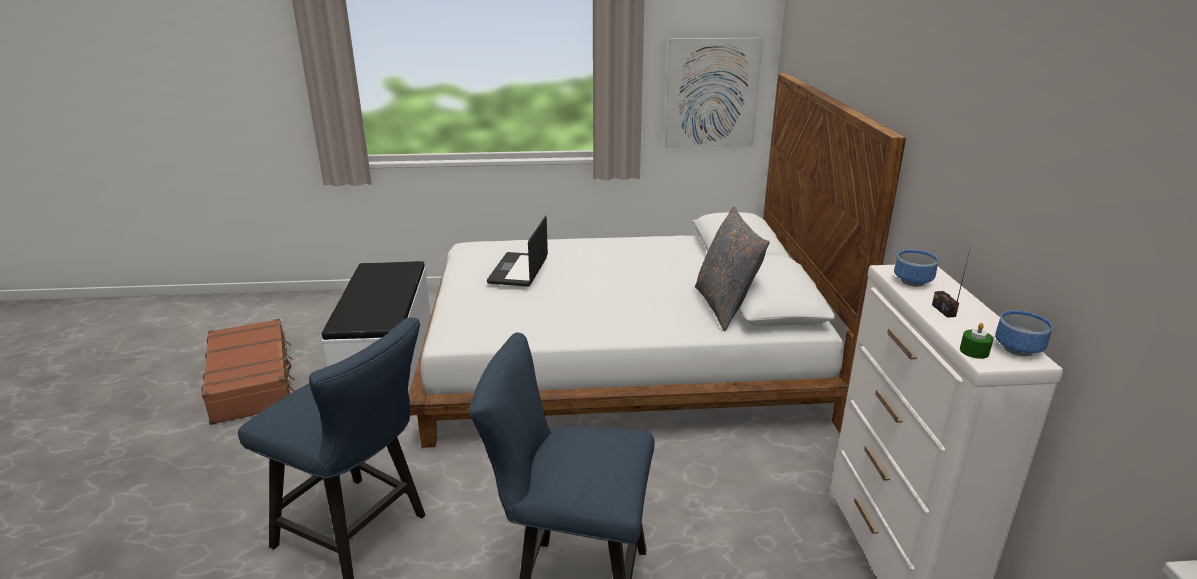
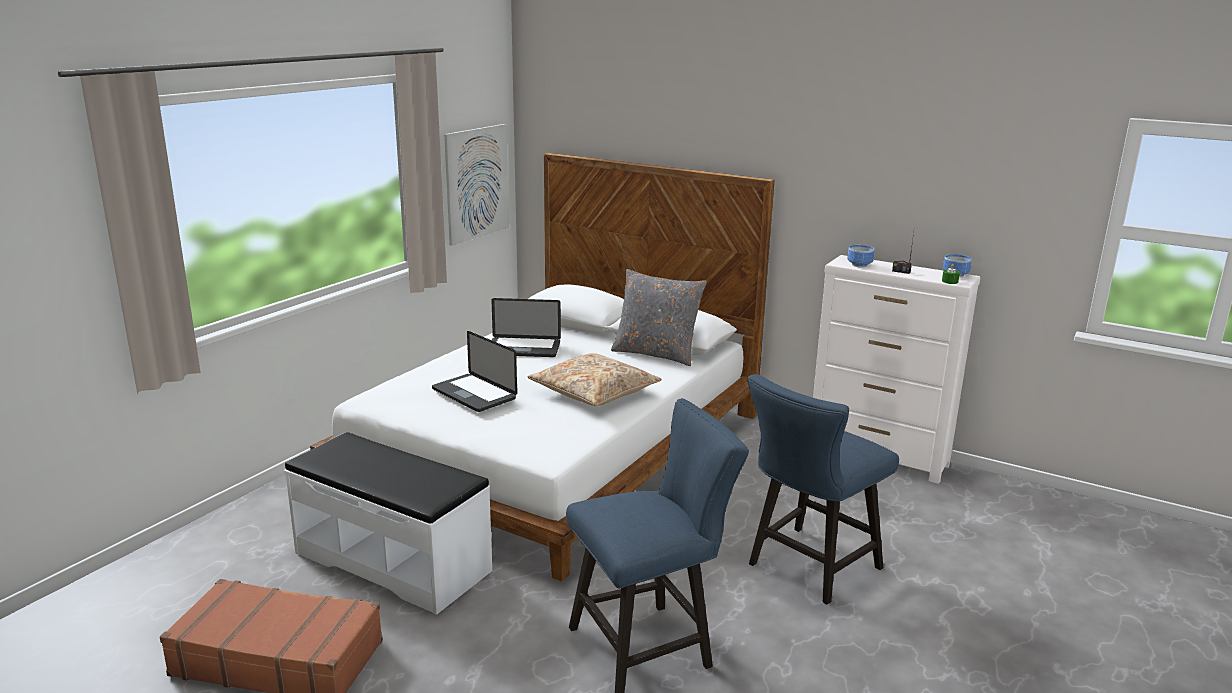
camera: 55 degrees left, 5 degrees down
none -> laptop [491,298,561,357]
none -> beige pillow [528,353,662,406]

